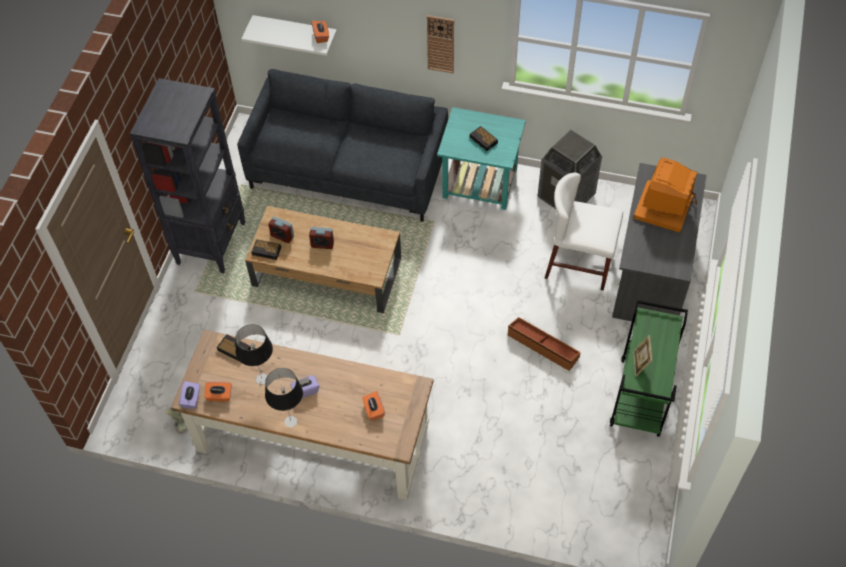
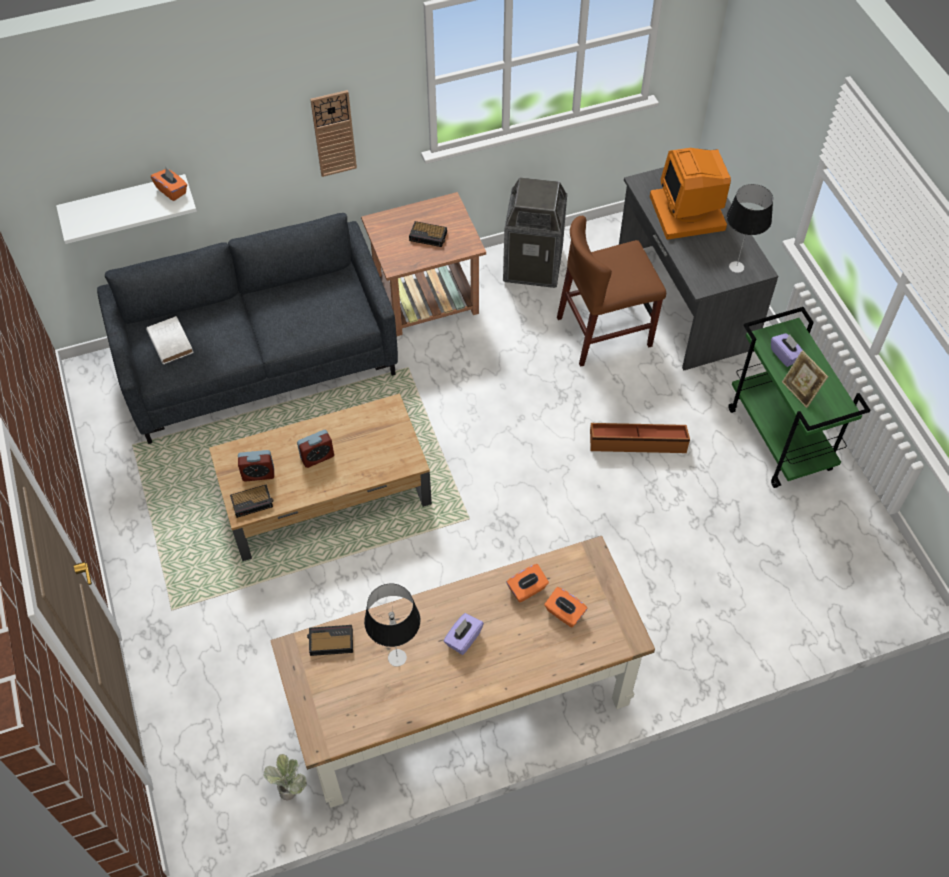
camera: 35 degrees left, 0 degrees up
black bookcase [130,78,246,274] -> none
purple tissue box [179,381,200,409] -> purple tissue box moved to [771,333,802,367]
orange tissue box [204,382,232,401] -> orange tissue box moved to [506,564,549,602]
table lamp [265,368,303,427] -> table lamp moved to [727,184,773,273]
turquoise side table [437,107,526,210] -> brown side table [361,192,486,336]
white chair [545,173,623,291] -> brown chair [557,216,666,367]
none -> white book [146,316,194,364]

